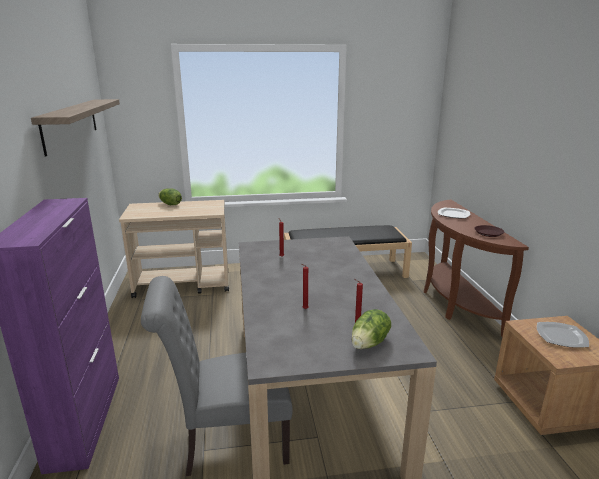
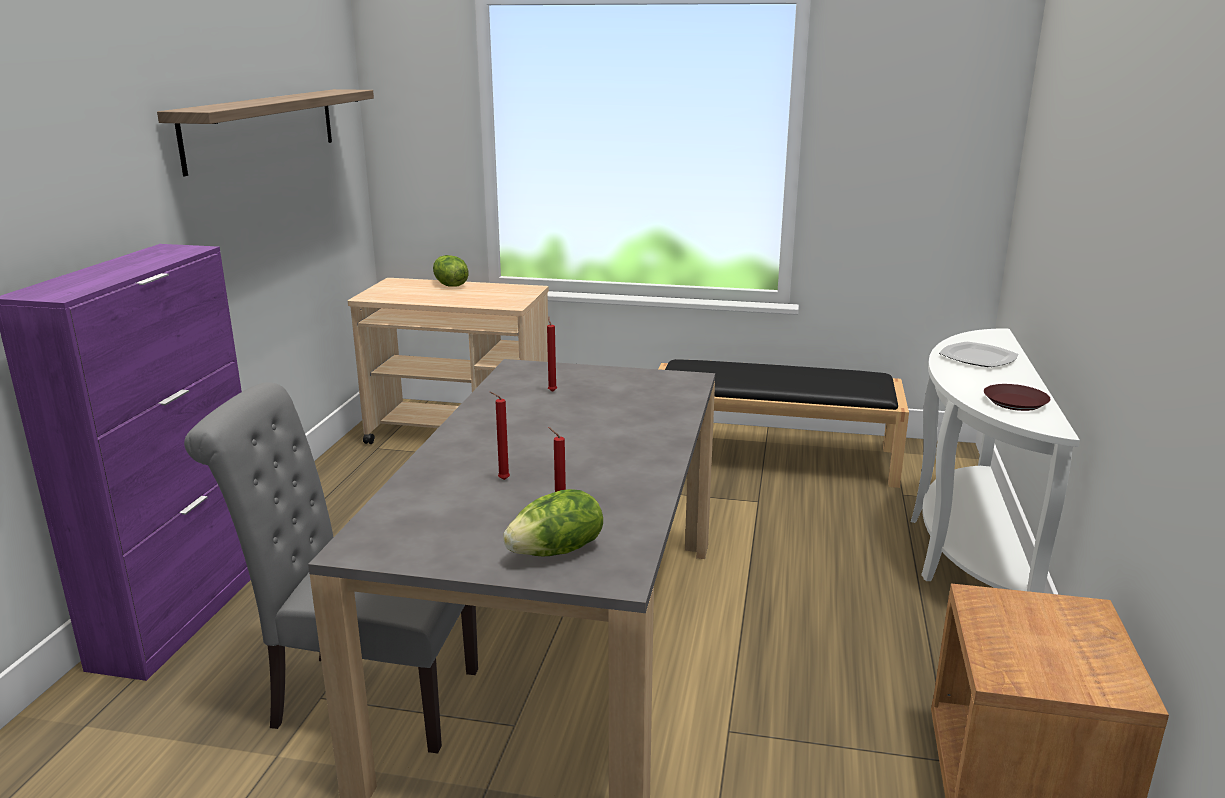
camera: 20 degrees right, 0 degrees up
brown console table [424,200,529,337] -> white console table [910,328,1080,593]
plate [537,322,589,348] -> none

